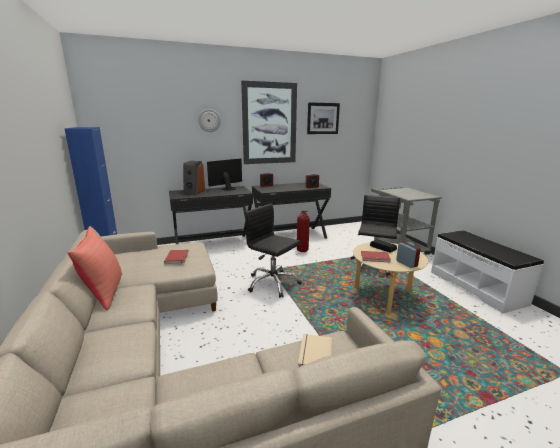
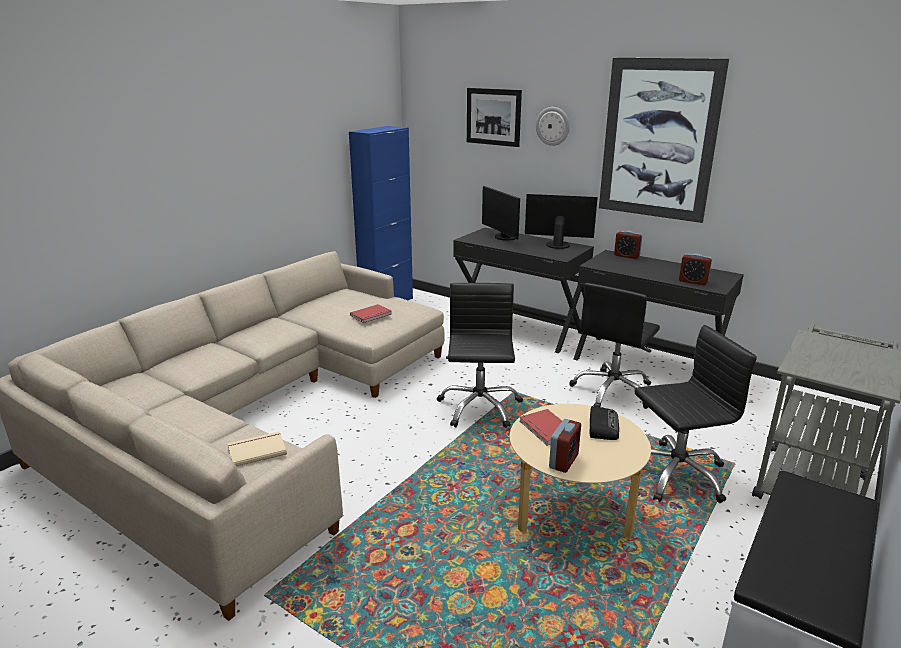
camera: 55 degrees right, 5 degrees up
red pillow [68,226,122,310] -> none
speaker [183,161,205,195] -> monitor [482,186,520,241]
fire extinguisher [296,211,310,252] -> black office chair [569,283,660,409]
picture [307,102,340,134] -> picture moved to [467,88,522,147]

